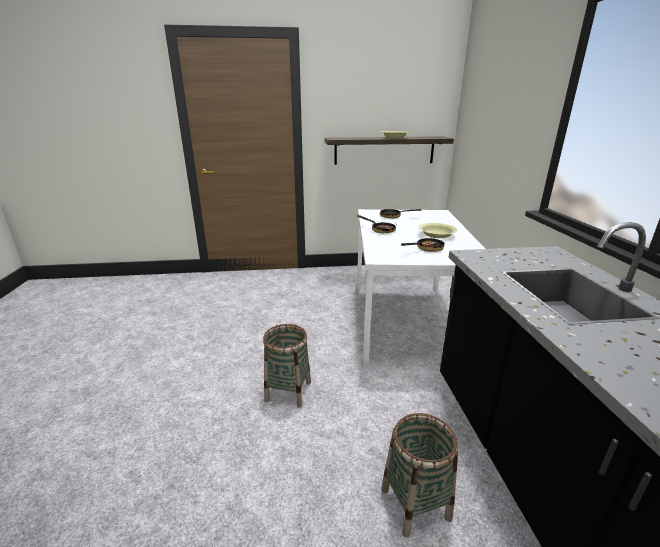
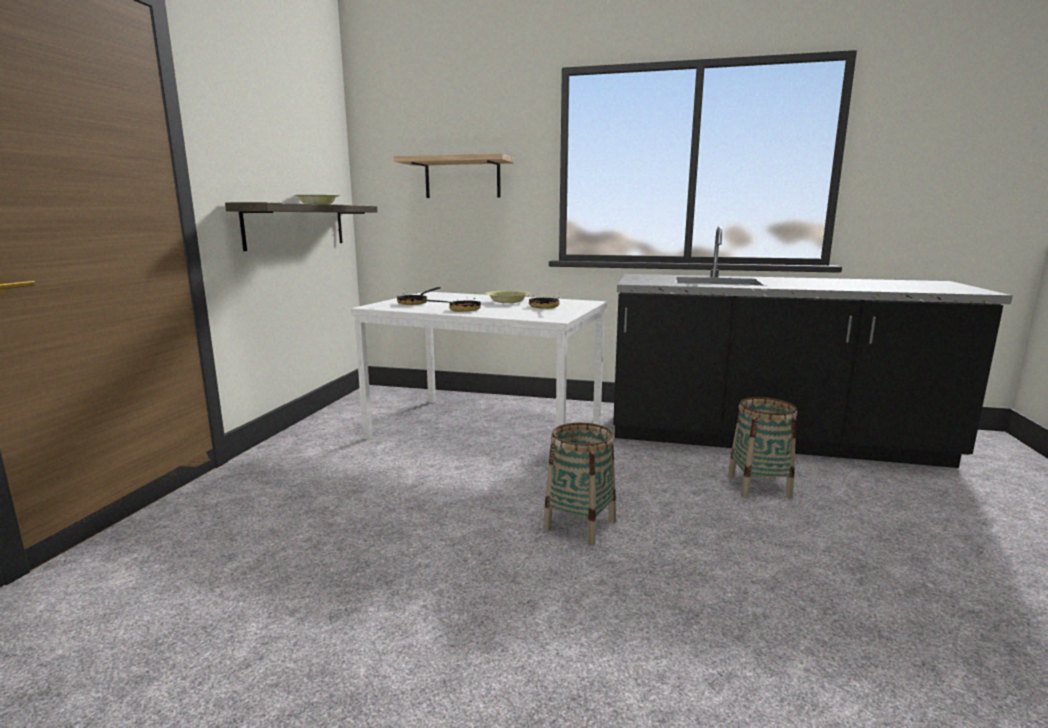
camera: 70 degrees left, 10 degrees down
none -> shelf [394,154,514,198]

